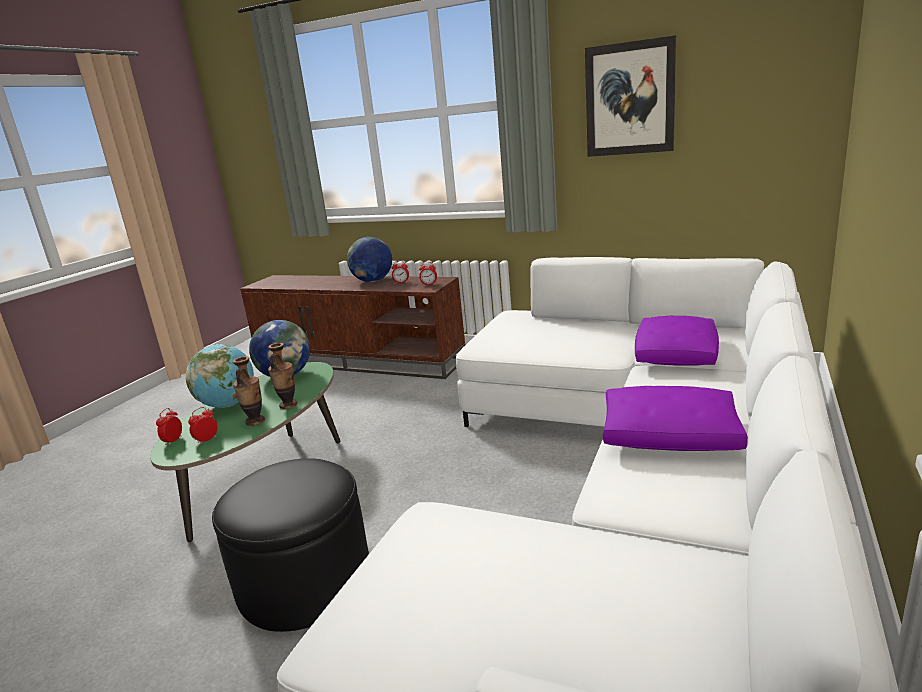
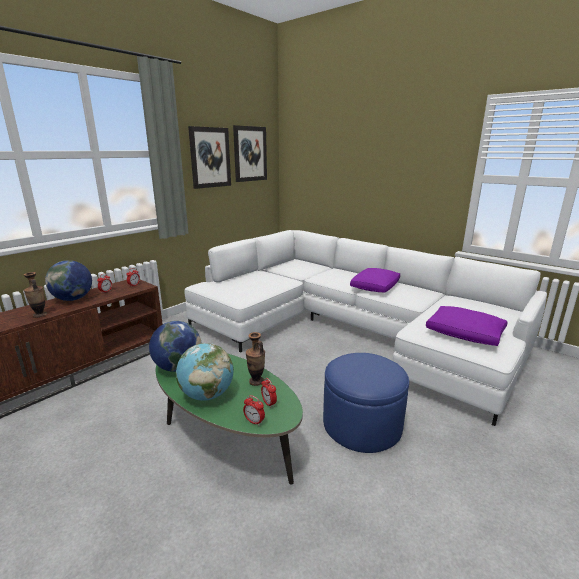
camera: 75 degrees left, 0 degrees up
black ottoman [212,458,369,632] -> blue ottoman [323,353,409,453]
vase [268,343,298,409] -> vase moved to [24,272,47,318]
purple pillow [635,316,719,366] -> purple pillow moved to [426,306,507,346]
none -> picture [233,125,267,182]

